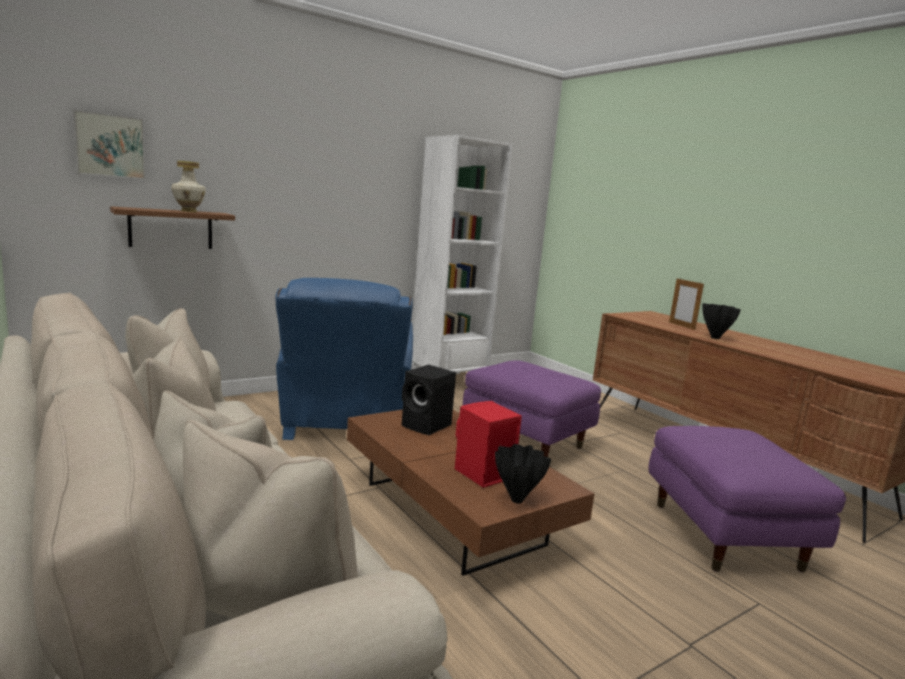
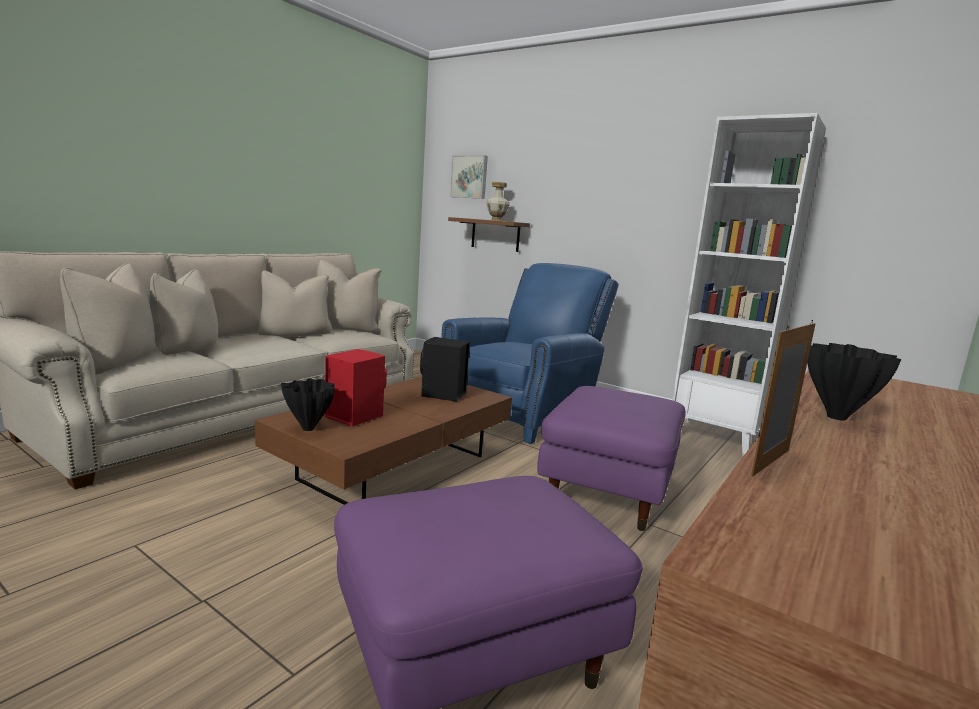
camera: 70 degrees right, 0 degrees up
blue armchair [275,278,413,440] -> blue armchair turned 150 degrees clockwise [441,263,619,444]
picture frame [669,279,704,330] -> picture frame moved to [751,321,816,477]

